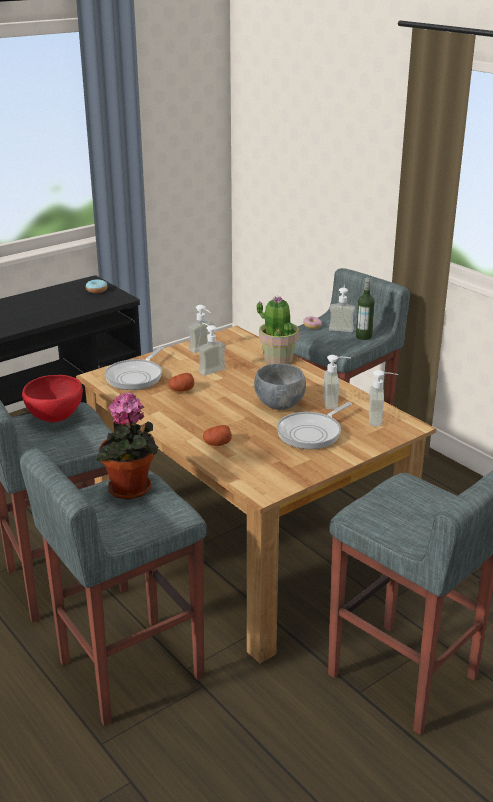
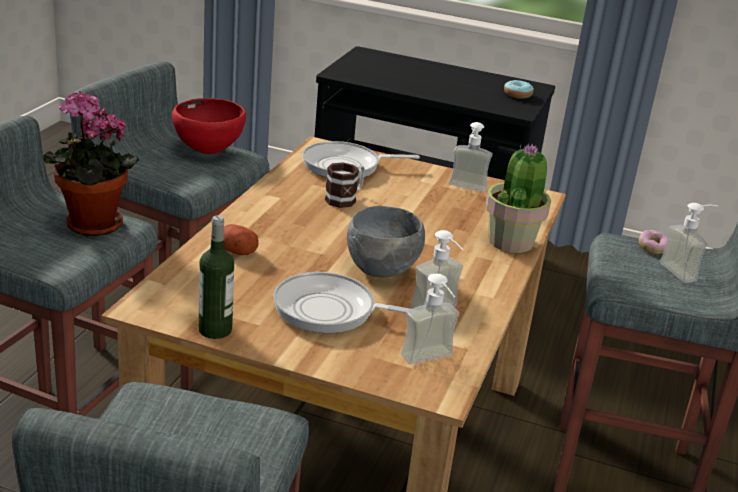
camera: 55 degrees right, 0 degrees up
potato [169,373,194,392] -> mug [325,162,365,208]
soap dispenser [198,323,226,376] -> none
bottle [356,278,375,340] -> bottle moved to [199,215,234,339]

